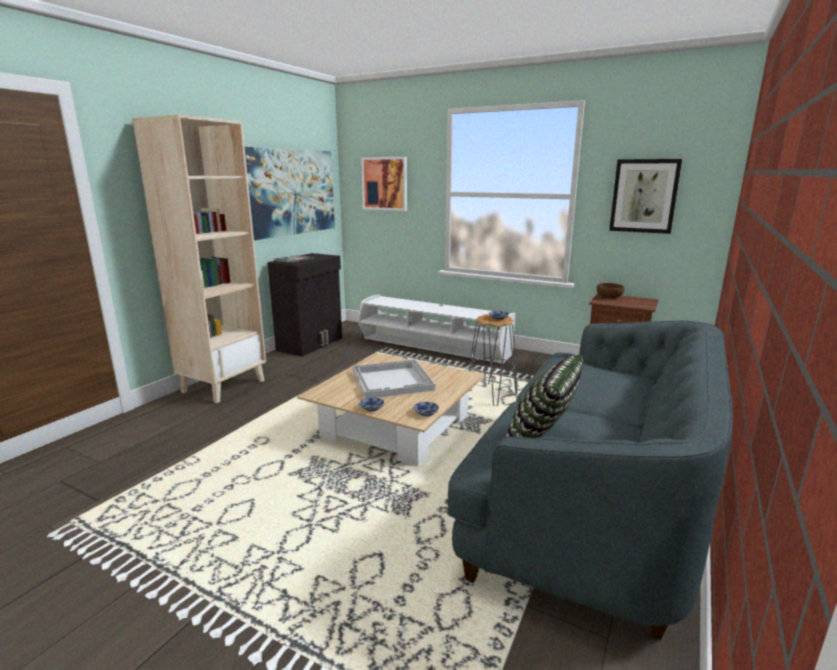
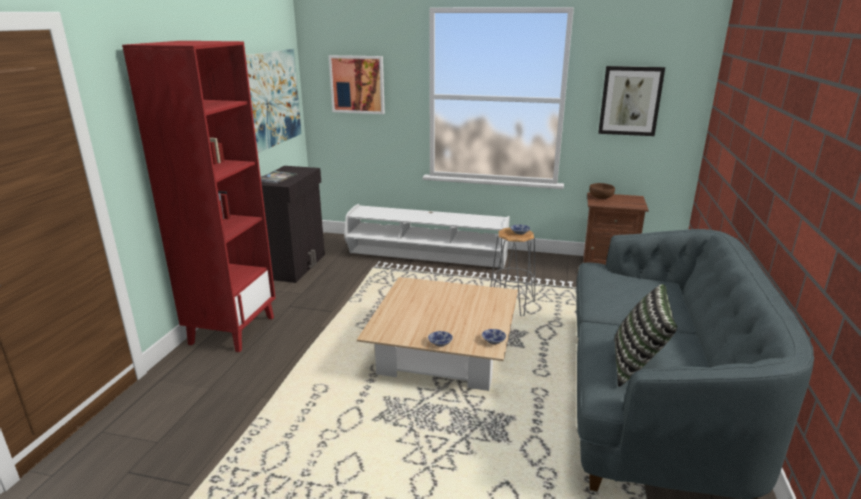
camera: 15 degrees left, 5 degrees up
beige bookcase [132,114,266,403] -> red bookcase [122,41,276,352]
white tray [353,359,435,398] -> none

